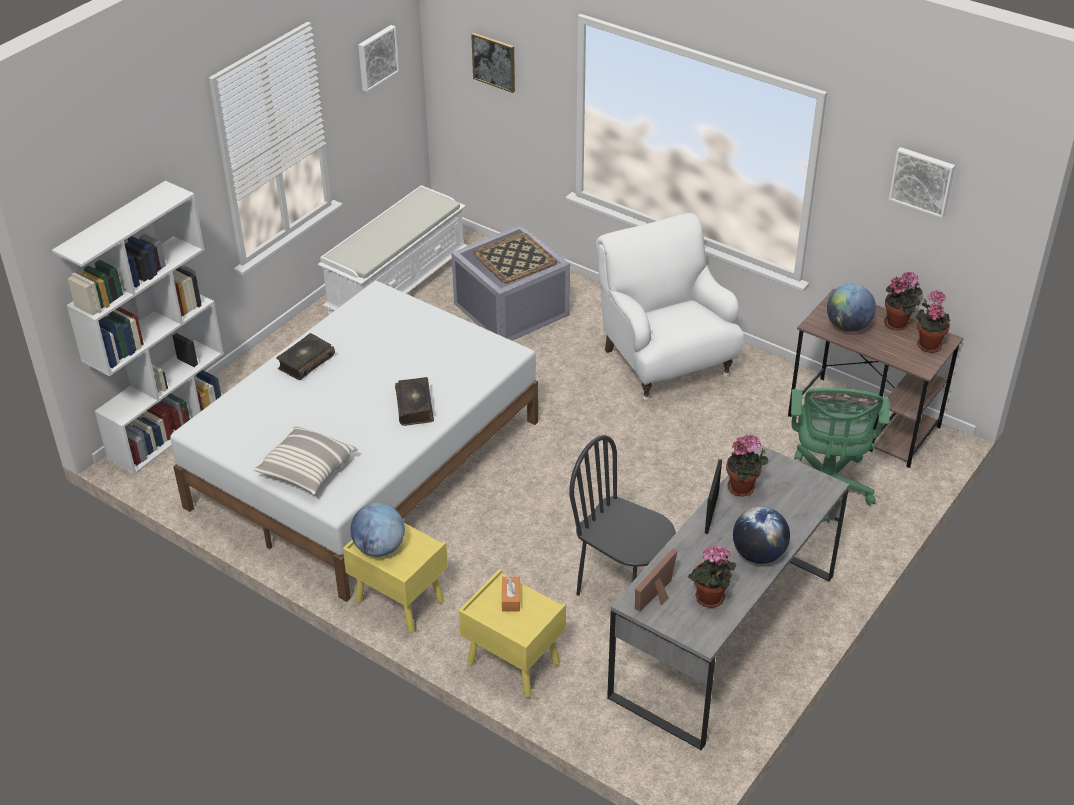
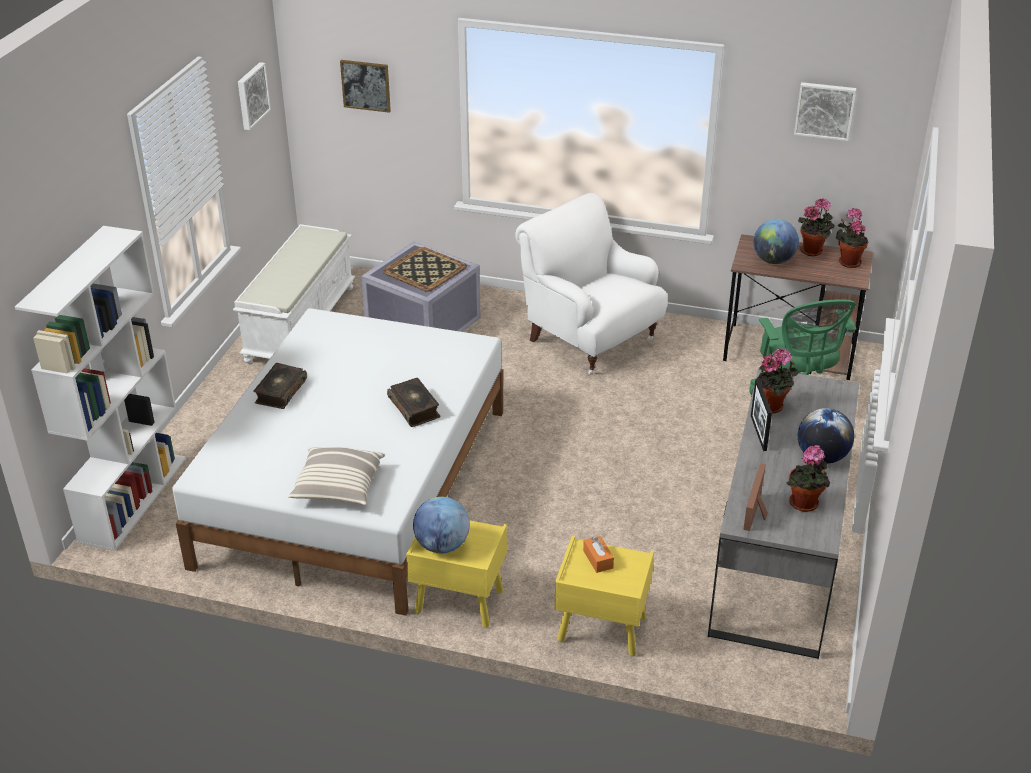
camera: 20 degrees left, 5 degrees down
black chair [569,435,675,596] -> none

